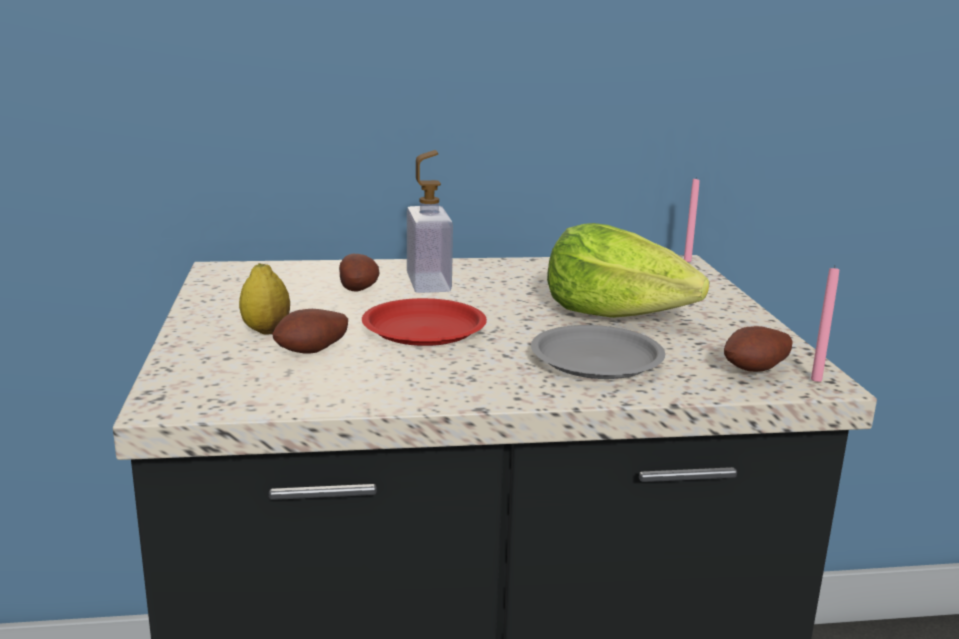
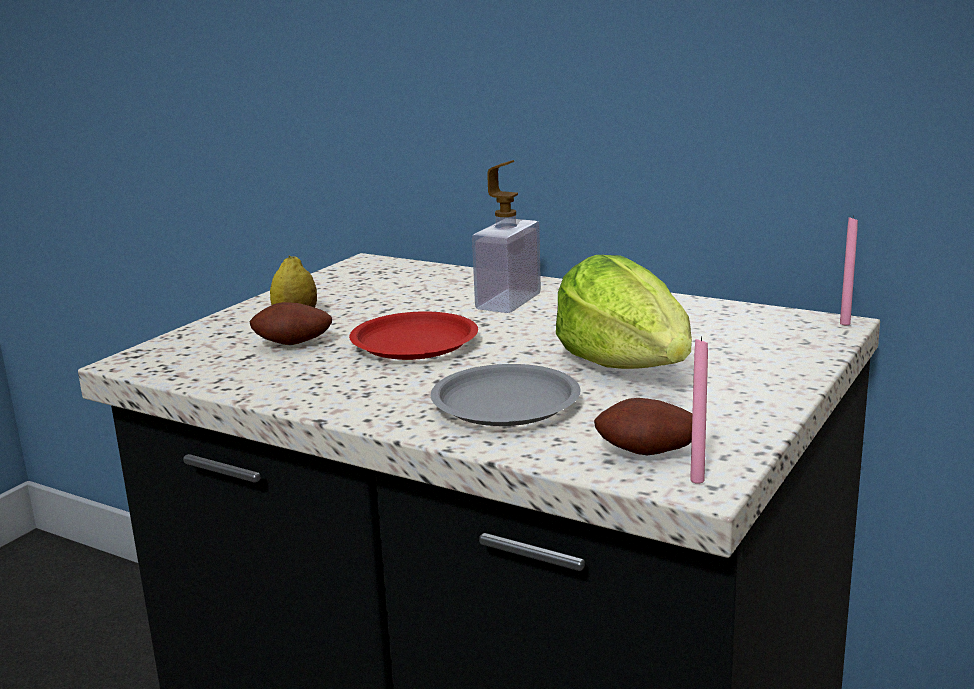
camera: 40 degrees right, 0 degrees up
potato [339,254,379,292] -> none

